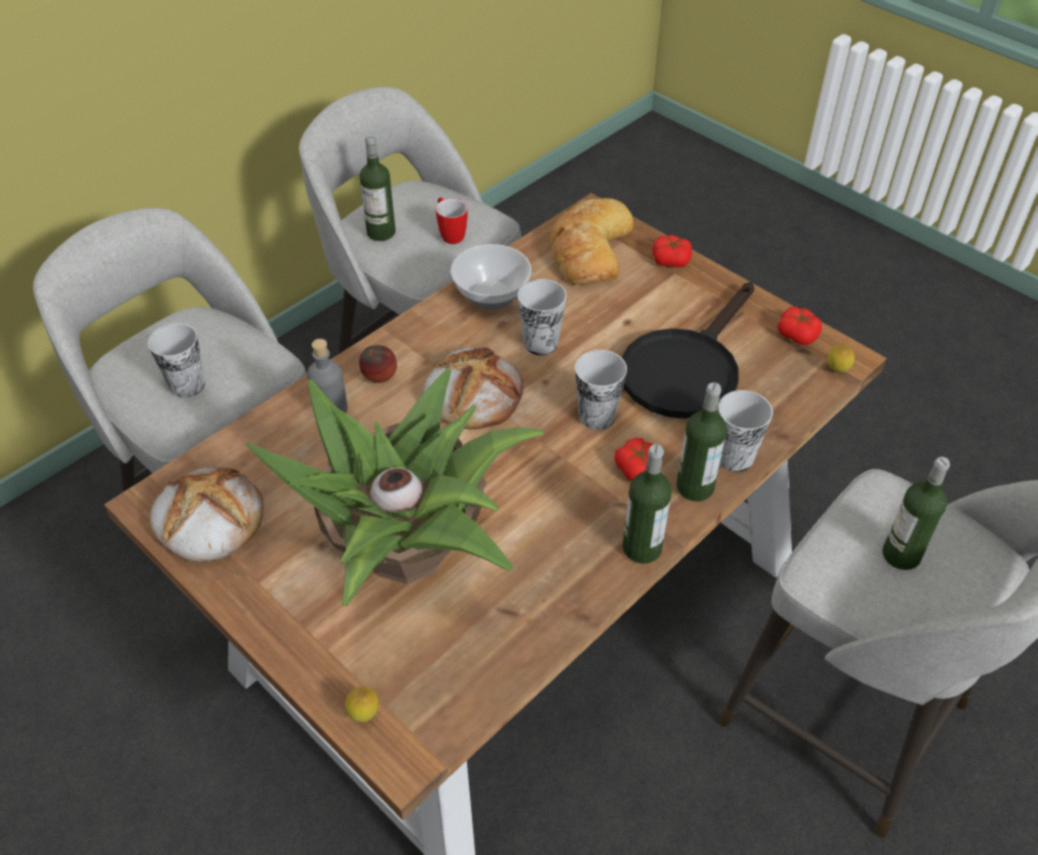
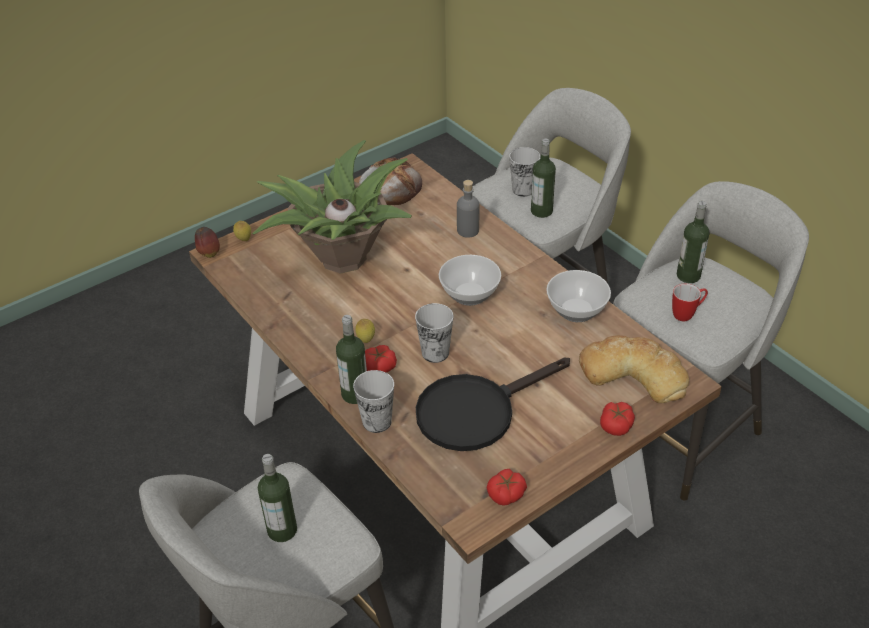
camera: 100 degrees right, 5 degrees down
apple [359,345,397,383] -> apple moved to [195,227,220,258]
bread [423,348,524,430] -> bowl [439,255,501,306]
cup [518,279,567,355] -> none
black frying pan [621,282,754,419] -> black frying pan turned 75 degrees counterclockwise [416,358,570,451]
bottle [623,444,672,564] -> bottle moved to [531,138,556,218]
lemon [828,344,854,373] -> lemon moved to [355,319,375,343]

